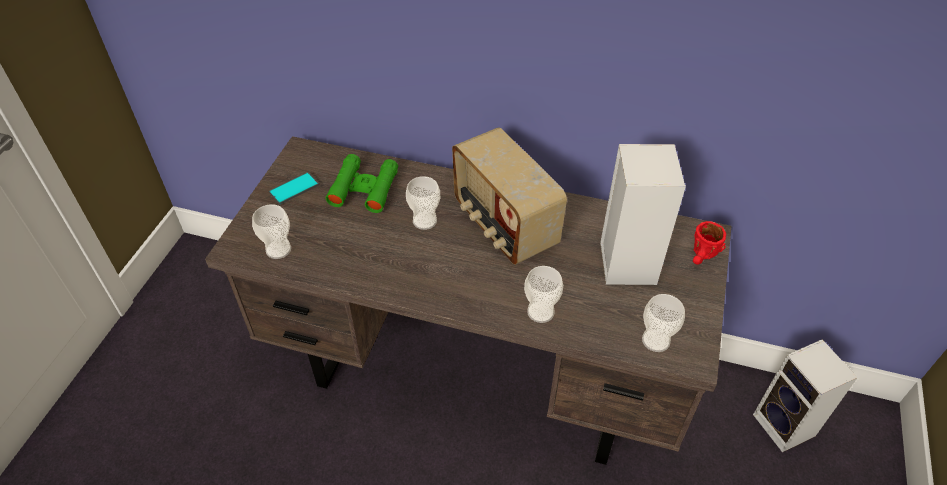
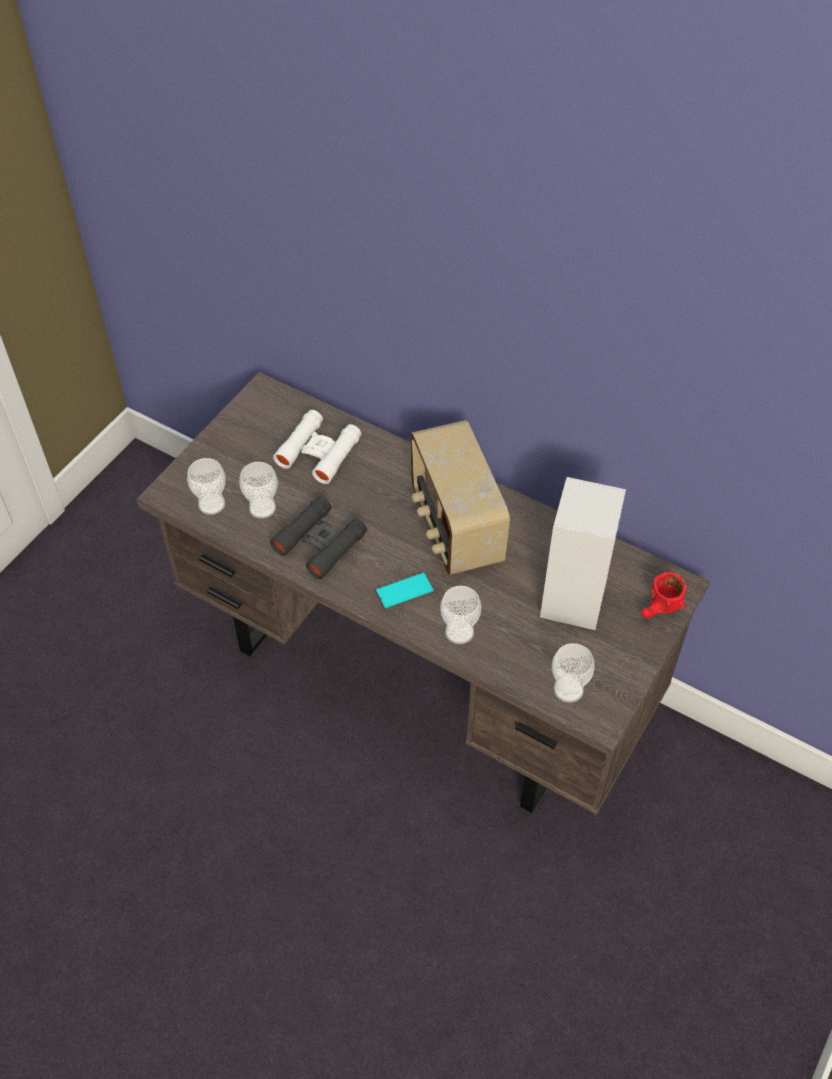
camera: 15 degrees right, 5 degrees up
phone [269,172,319,205] -> phone moved to [375,571,436,610]
green binoculars [326,154,398,213] -> white binoculars [273,410,361,484]
cup [406,176,440,230] -> cup moved to [239,462,278,519]
speaker [753,339,858,452] -> none
none -> black binoculars [270,496,367,579]

